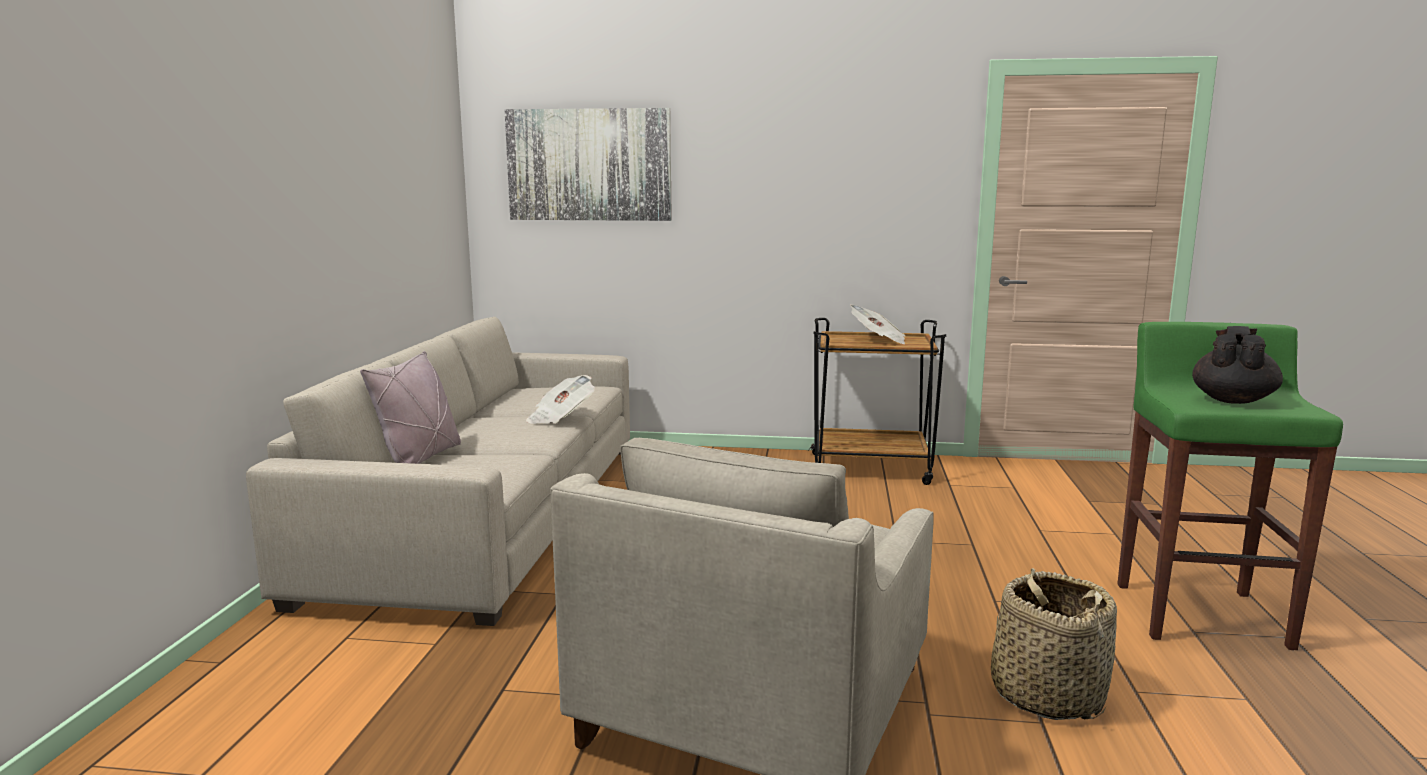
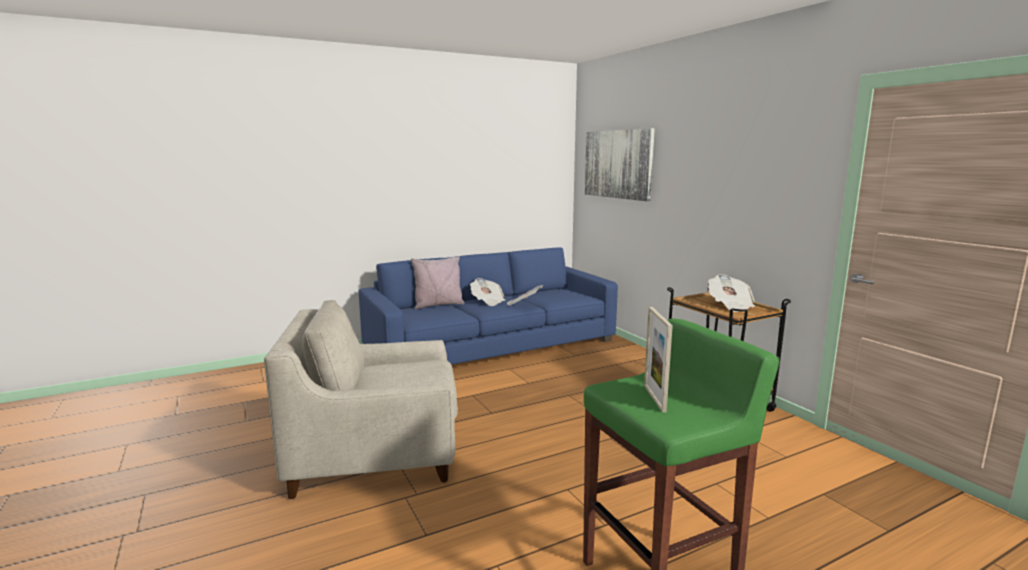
camera: 55 degrees right, 0 degrees up
beige sofa [246,317,630,626] -> blue sofa [359,247,618,365]
basket [991,568,1117,720] -> none
black teapot [1192,326,1283,404] -> picture frame [644,307,673,412]
none -> newspaper [470,278,505,306]

